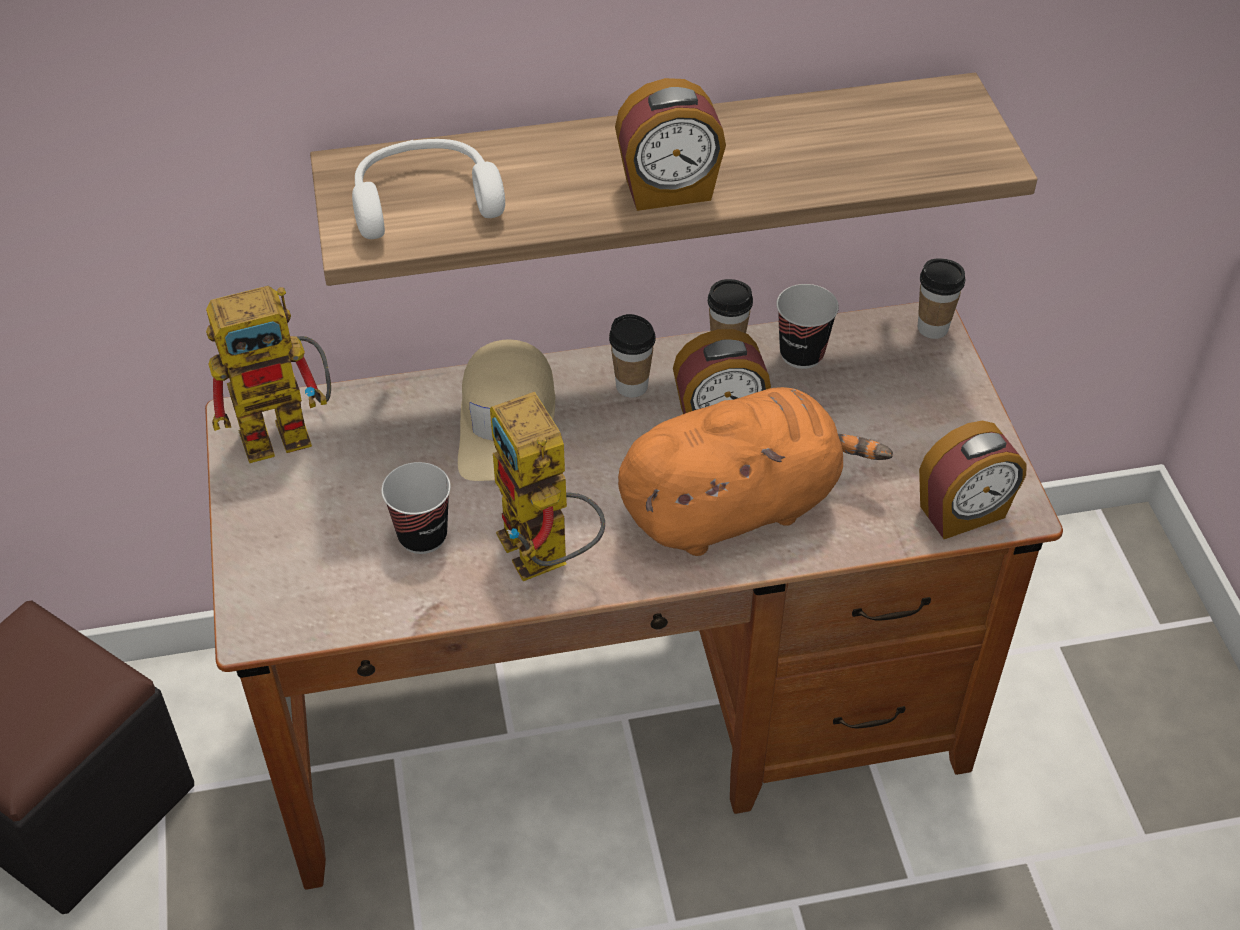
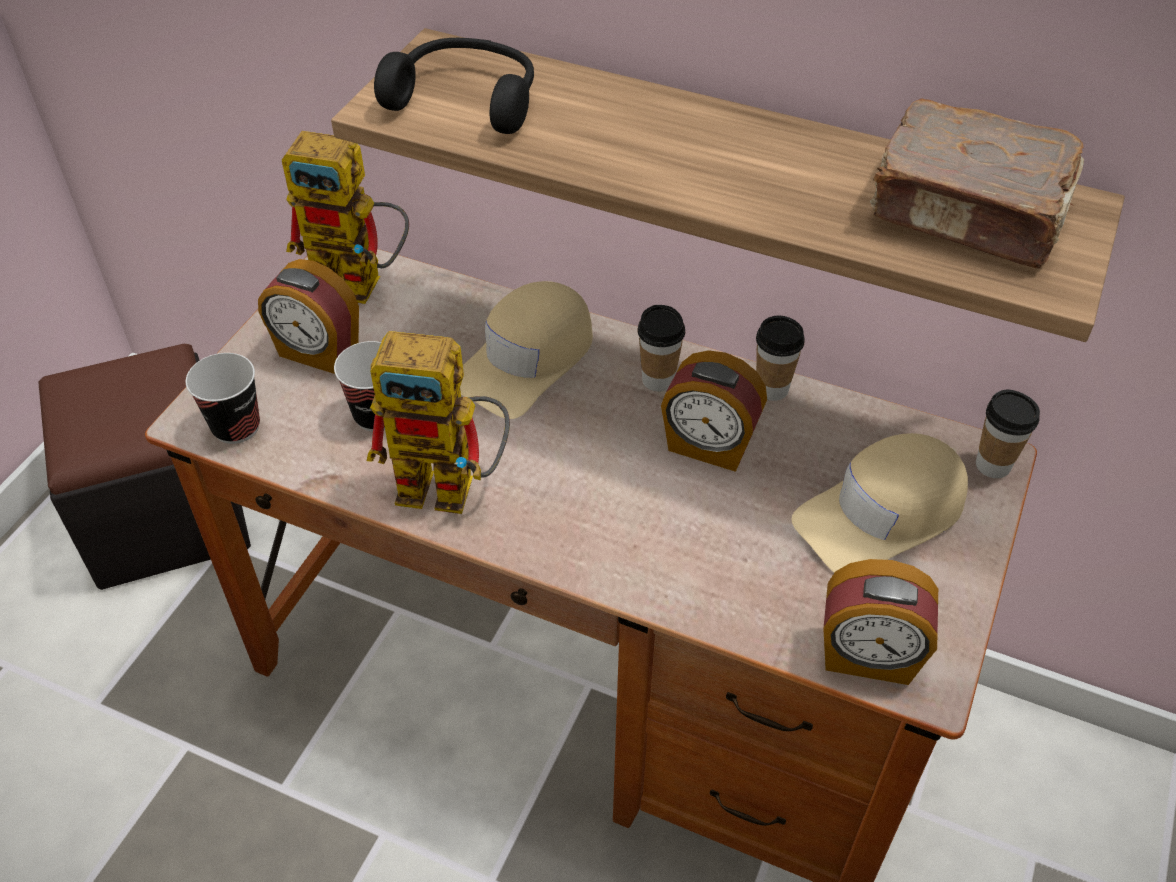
camera: 35 degrees right, 0 degrees up
white headphones [352,139,505,239] -> black headphones [374,38,534,134]
toy robot [490,392,605,581] -> toy robot turned 90 degrees counterclockwise [367,331,510,514]
alarm clock [615,78,726,211] -> alarm clock moved to [258,259,359,374]
orange plush toy [618,387,893,556] -> none
cup [776,284,839,369] -> cup moved to [186,353,260,444]
none -> beige cap [791,433,968,573]
none -> brown book [870,98,1084,269]

